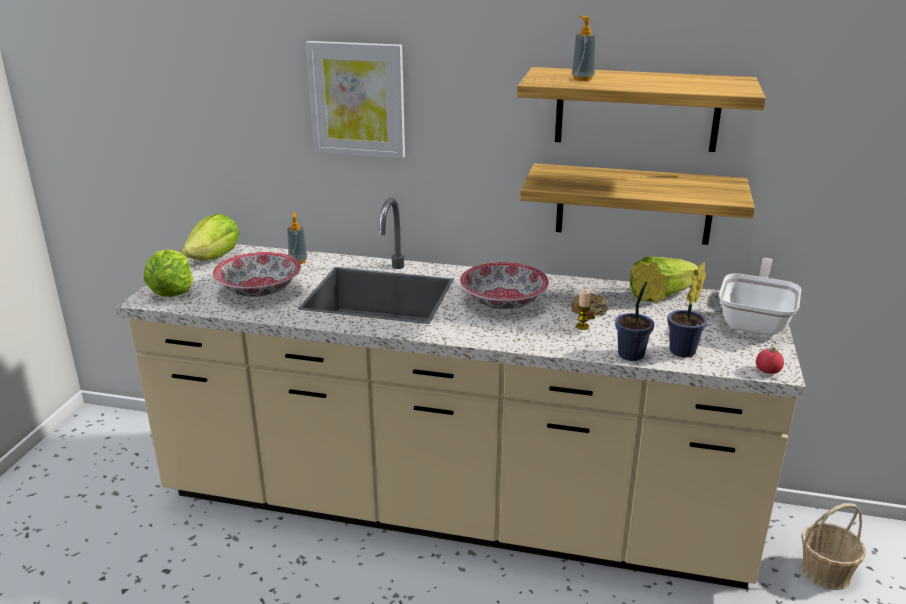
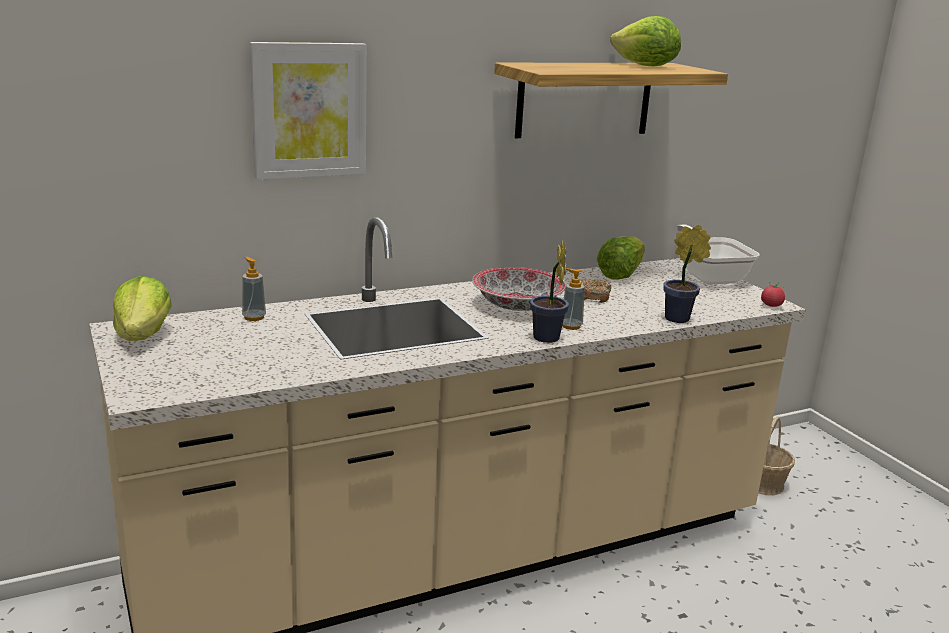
camera: 40 degrees left, 5 degrees down
lettuce [144,249,193,297] -> lettuce moved to [610,16,681,66]
bowl [213,252,301,297] -> none
shelf [520,163,755,245] -> none
soap dispenser [572,16,596,81] -> soap dispenser moved to [562,268,585,330]
candle [576,290,591,330] -> none
potted plant [668,262,707,357] -> potted plant moved to [530,241,569,343]

